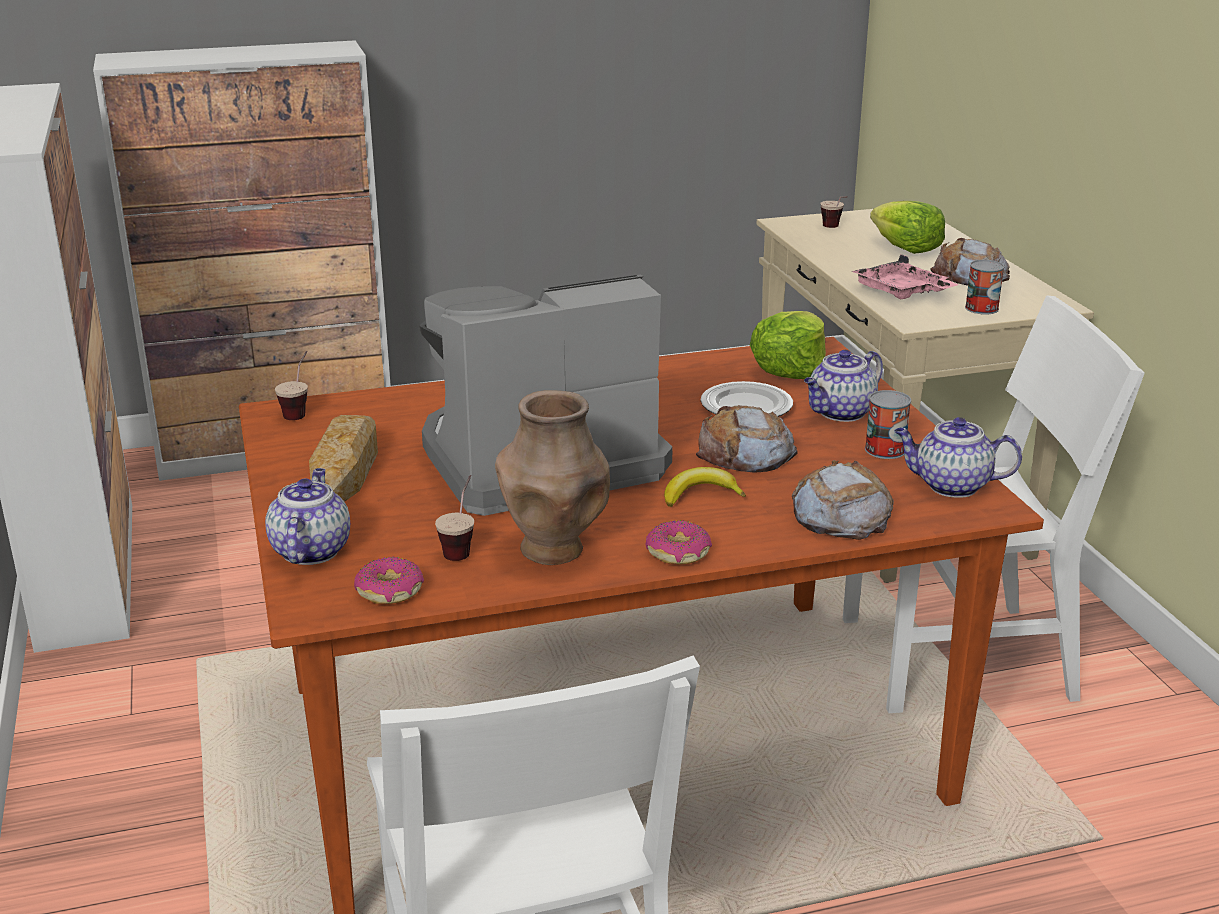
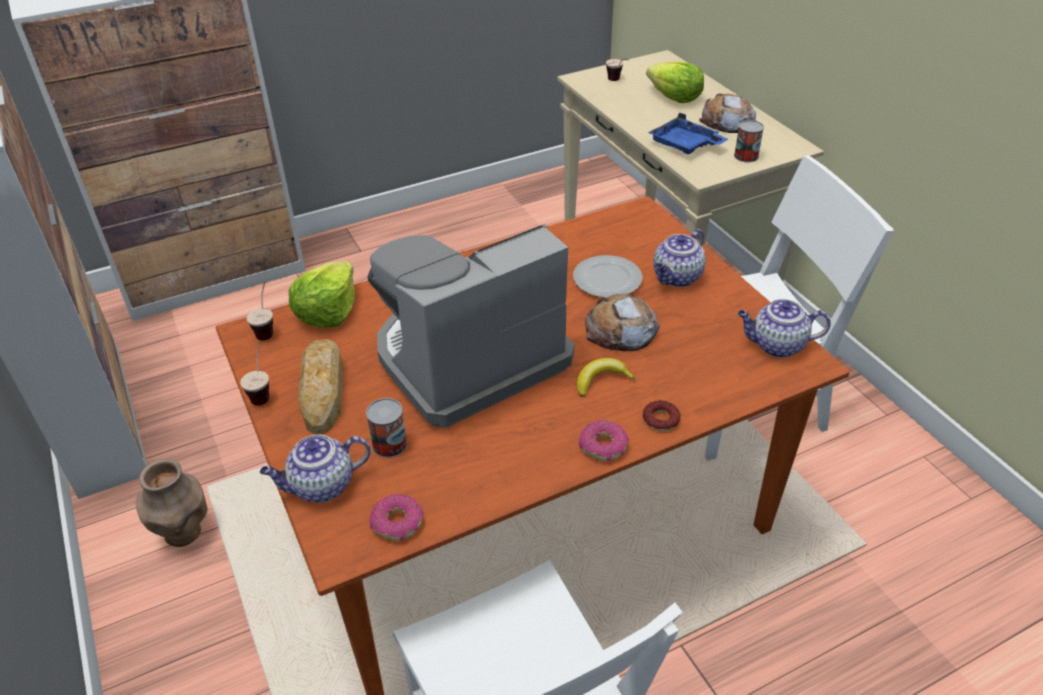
camera: 10 degrees left, 15 degrees up
teapot [265,468,350,565] -> teapot turned 105 degrees counterclockwise [260,435,371,503]
cup [435,475,474,561] -> cup moved to [240,341,269,406]
brown vase [495,390,610,565] -> brown vase moved to [136,459,207,547]
lettuce [750,311,826,379] -> lettuce moved to [288,261,355,328]
bread [792,460,894,540] -> none
pink tray [851,255,959,299] -> blue tray [648,112,728,154]
can [865,390,911,459] -> can moved to [366,398,407,458]
none -> donut [643,400,681,432]

